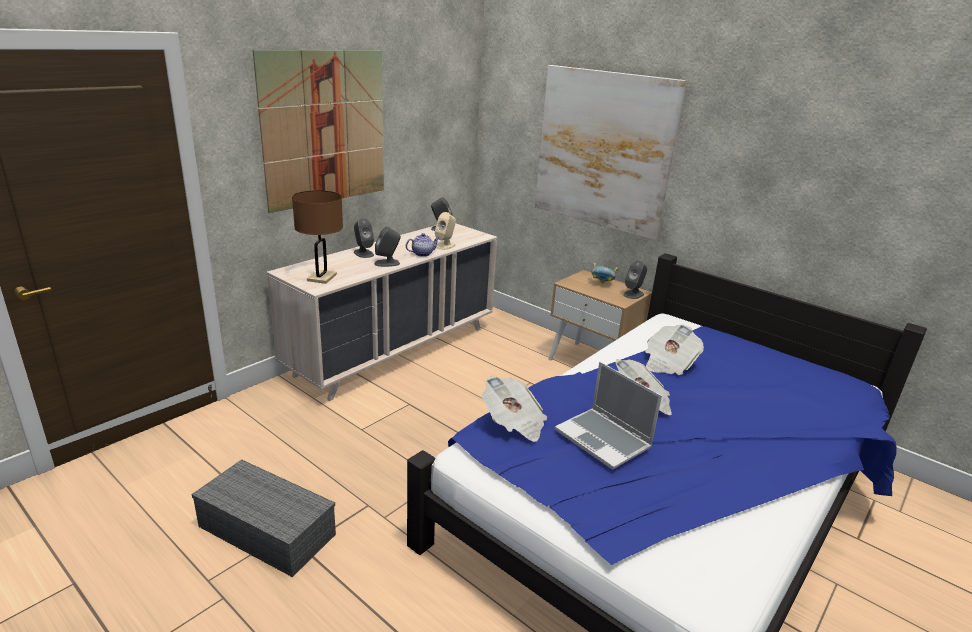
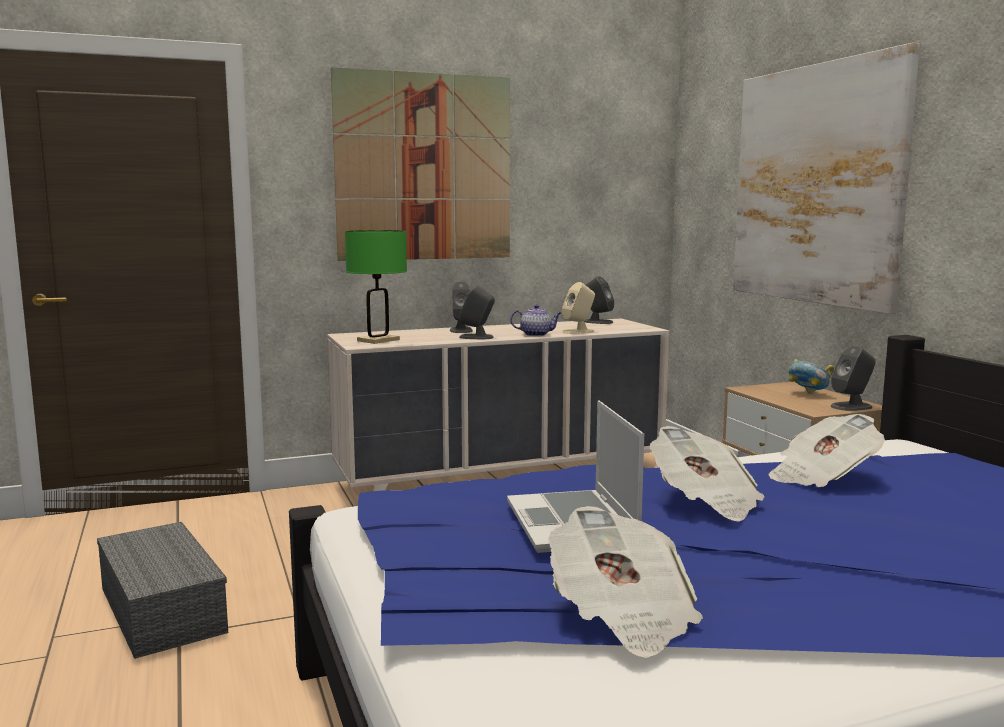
camera: 30 degrees right, 15 degrees down
brown table lamp [292,190,343,284] -> green table lamp [345,230,407,344]
newspaper [482,376,547,442] -> newspaper moved to [548,506,703,658]

